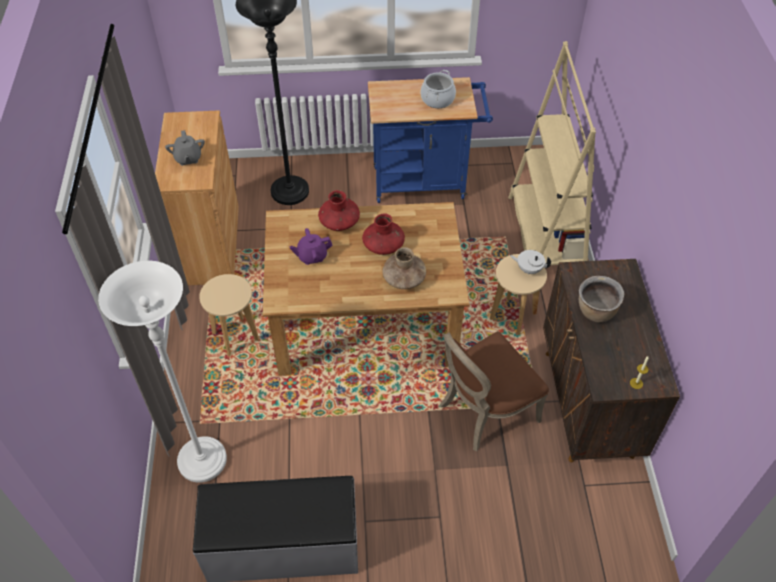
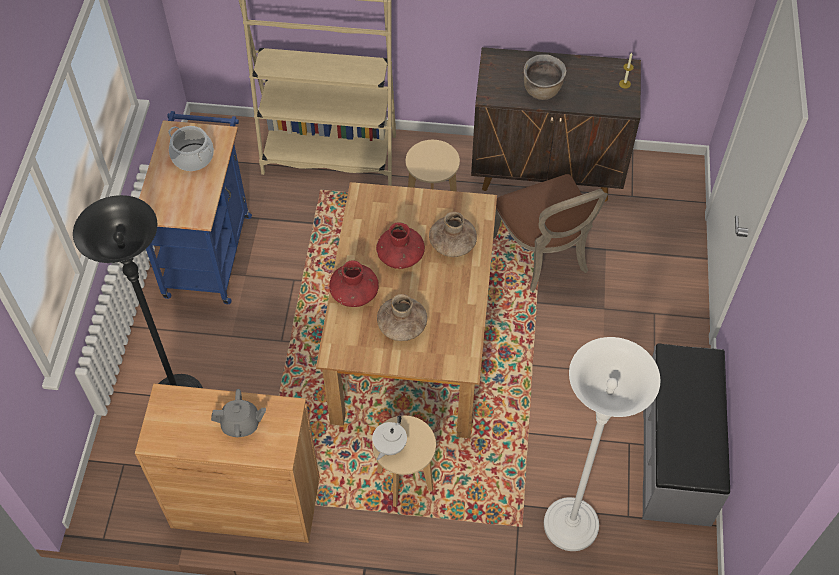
camera: 80 degrees left, 5 degrees up
purple teapot [289,228,333,265] -> brown vase [377,294,427,341]
white teapot [510,250,551,274] -> white teapot moved to [372,416,407,460]

